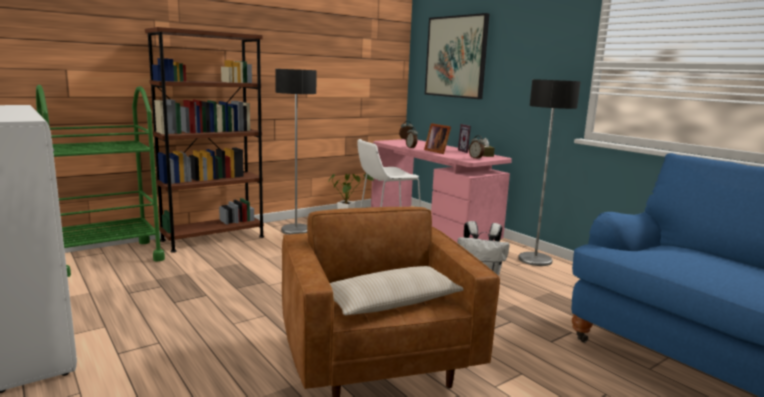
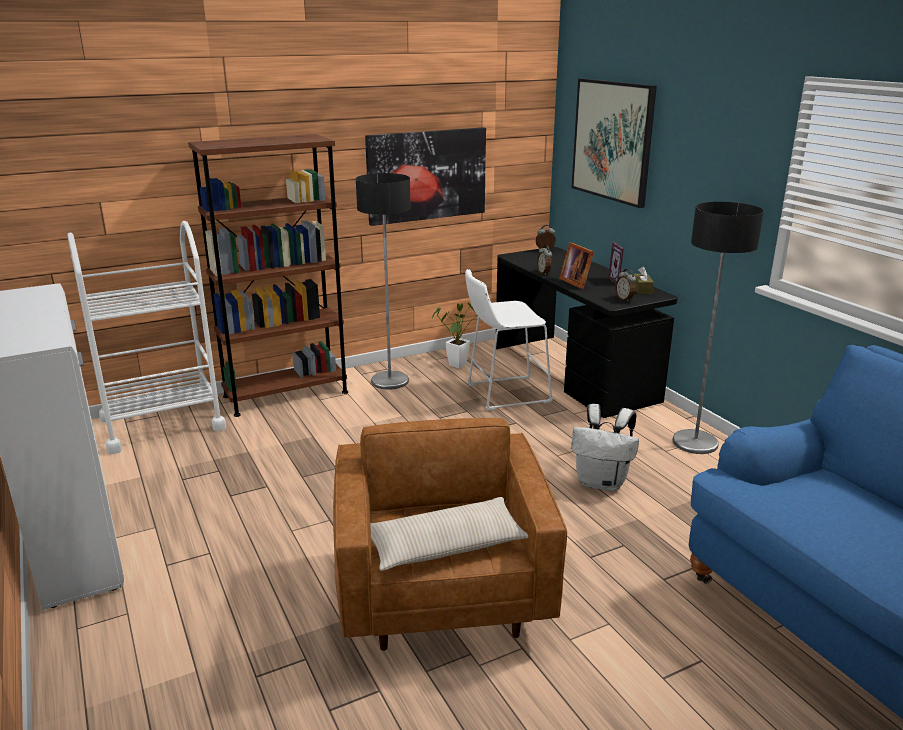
camera: 10 degrees right, 10 degrees up
green cart [36,85,165,277] -> white cart [67,221,226,454]
pink desk [371,139,512,243] -> black desk [496,247,678,418]
none -> picture [365,127,486,226]

